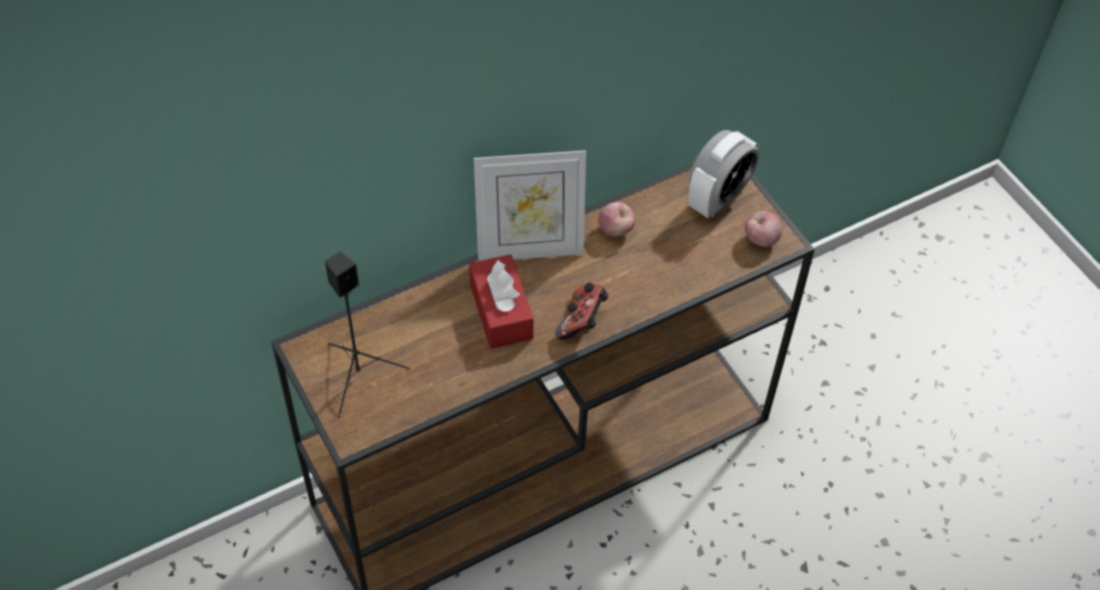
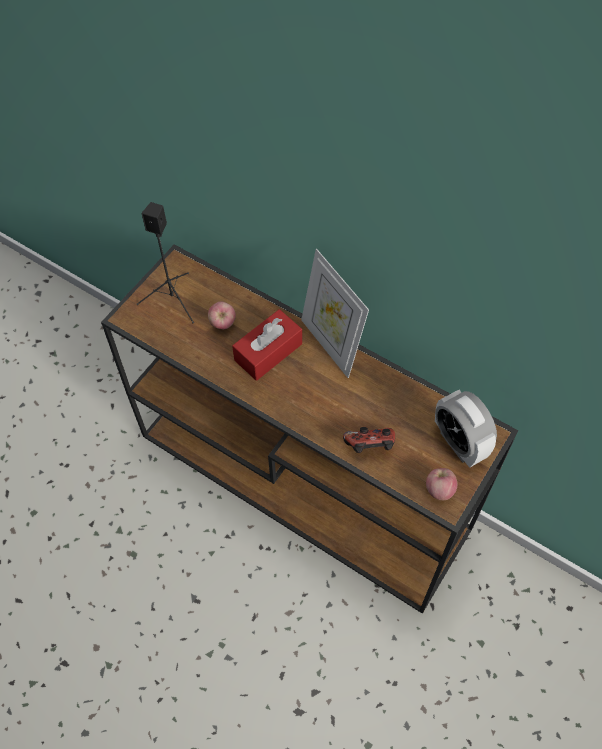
camera: 65 degrees right, 5 degrees up
game controller [555,283,609,340] -> game controller moved to [343,427,395,453]
apple [599,202,635,237] -> apple moved to [208,301,236,329]
alarm clock [689,130,759,218] -> alarm clock turned 45 degrees clockwise [435,390,497,467]

